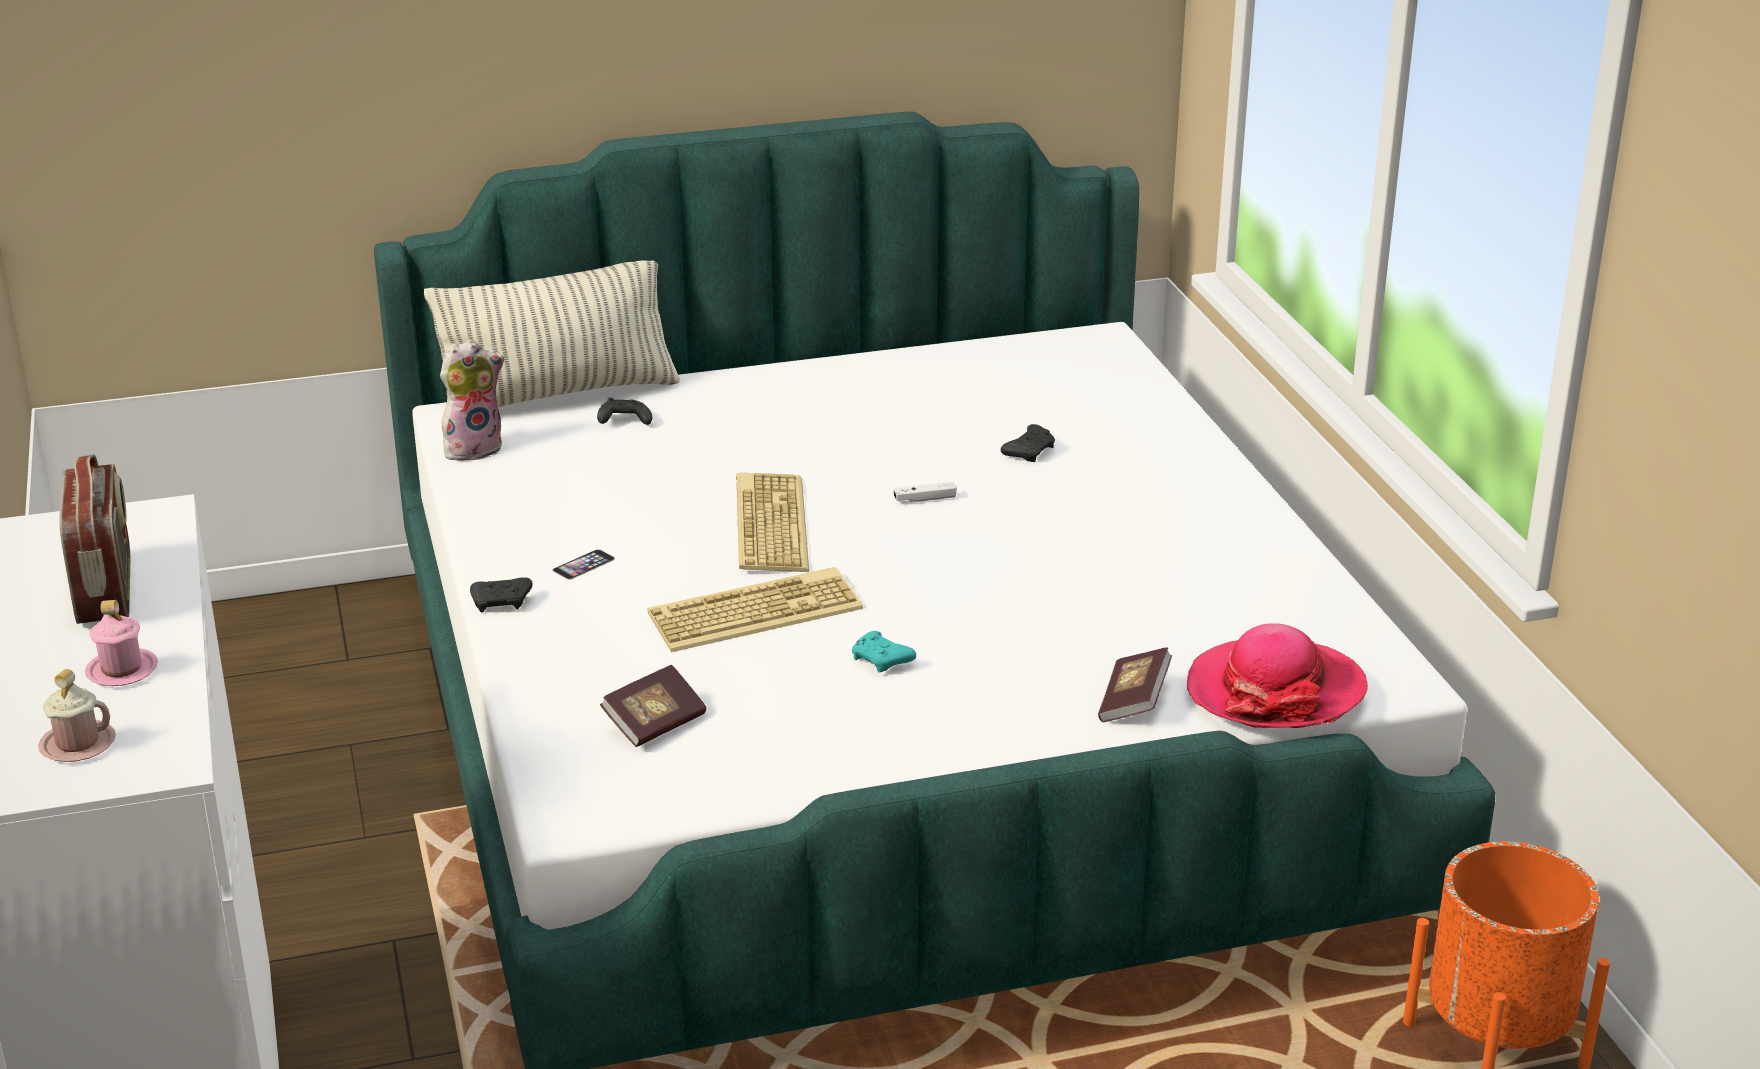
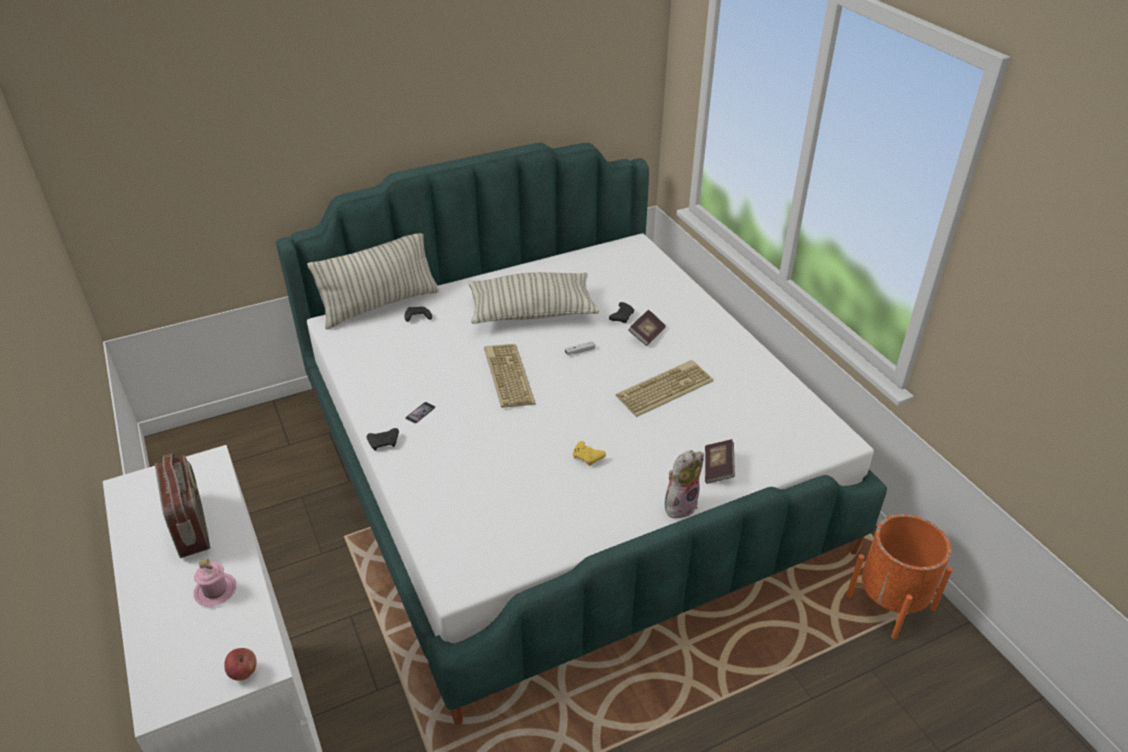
camera: 10 degrees left, 10 degrees up
pink mug [38,669,116,762] -> none
plush toy [440,340,504,461] -> plush toy moved to [664,450,704,518]
book [600,665,706,747] -> book moved to [628,310,666,346]
keyboard [647,567,863,652] -> keyboard moved to [616,360,713,417]
turquoise game controller [852,631,916,672] -> yellow game controller [573,441,606,466]
hat [1187,623,1368,728] -> none
none -> apple [224,648,256,681]
none -> pillow [468,272,599,324]

